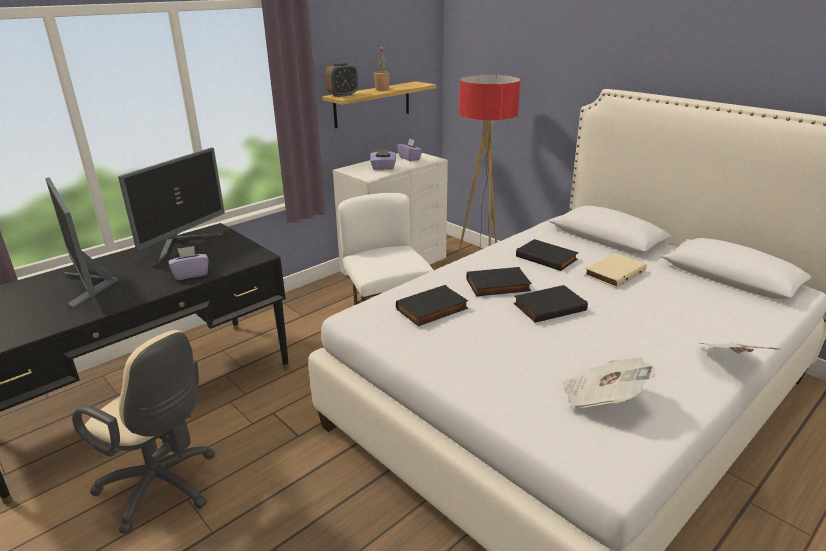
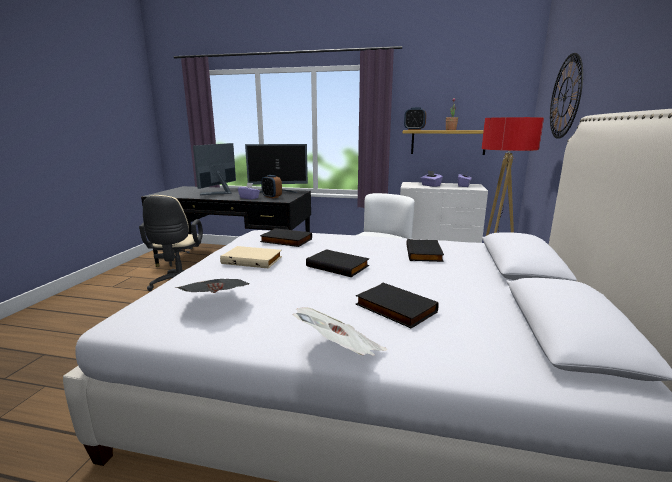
camera: 55 degrees right, 10 degrees down
black book [467,267,532,296] -> black book moved to [356,283,439,329]
beige book [585,253,647,288] -> beige book moved to [220,246,282,268]
none -> alarm clock [261,175,282,198]
none -> wall clock [550,53,583,139]

